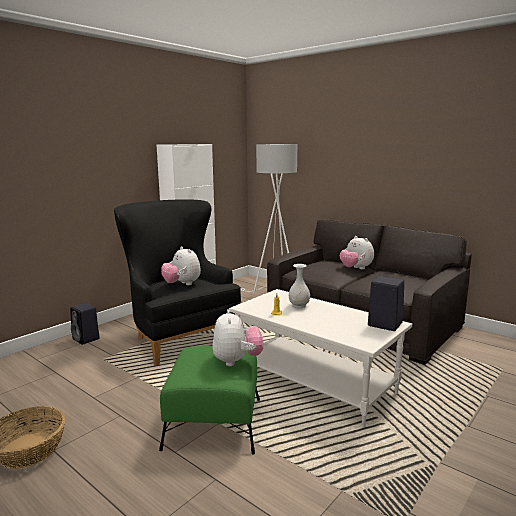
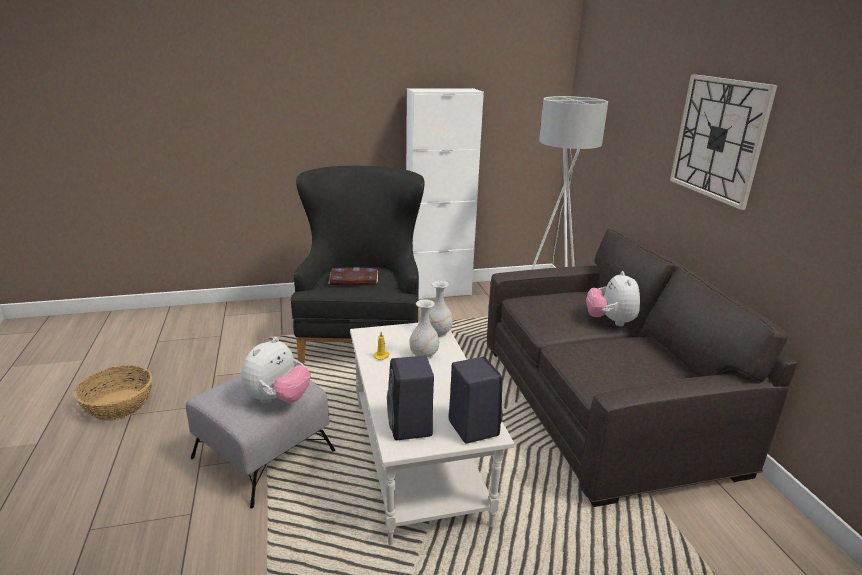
camera: 35 degrees right, 10 degrees up
black speaker [70,303,100,345] -> black speaker moved to [387,356,434,440]
green ottoman [159,346,260,454] -> grey ottoman [186,375,335,509]
plush toy [161,247,201,285] -> book [328,267,378,286]
none -> white vase [429,281,453,337]
none -> wall clock [670,74,778,210]

